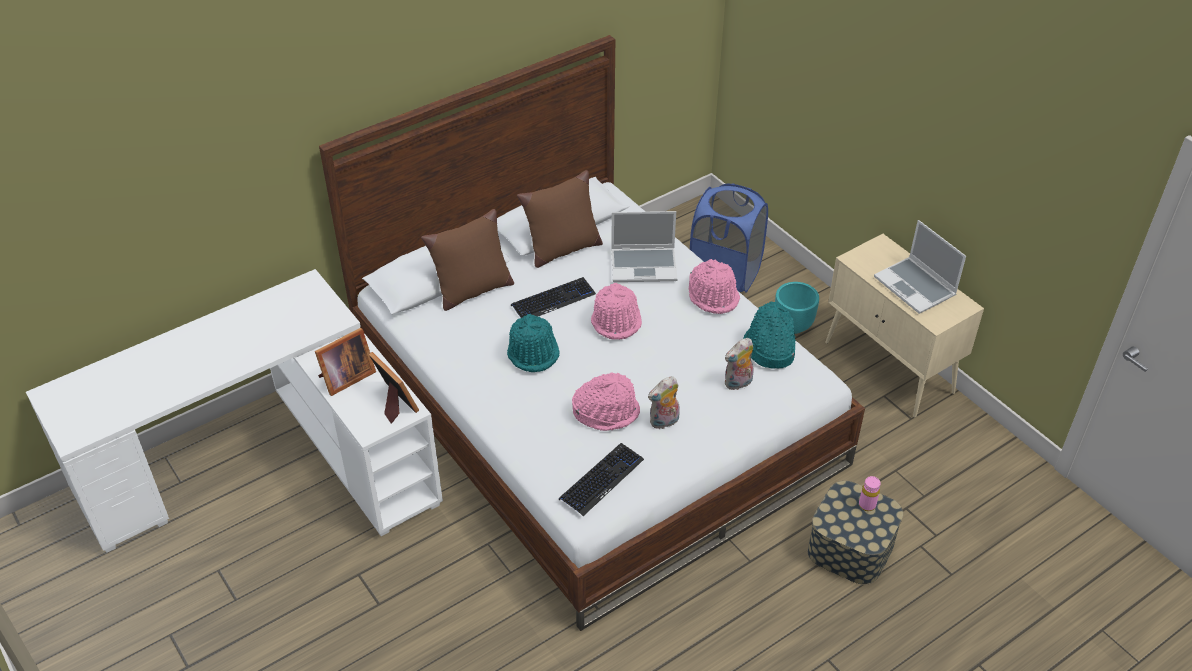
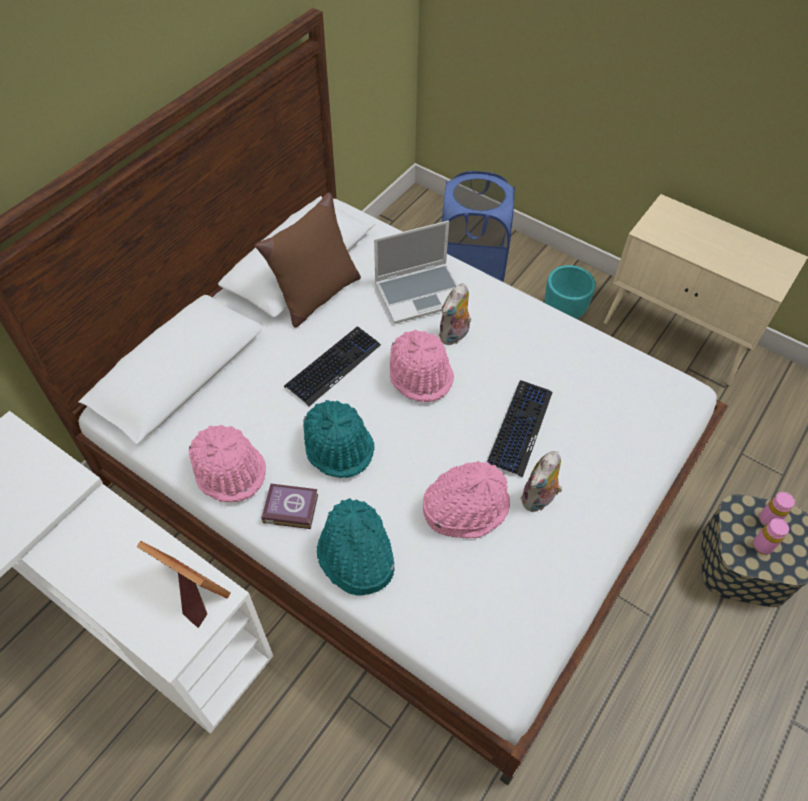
camera: 20 degrees left, 10 degrees up
picture frame [315,328,376,396] -> none
brown pillow [421,209,514,311] -> none
keyboard [559,443,644,516] -> keyboard moved to [488,380,553,478]
pink hat [689,259,740,314] -> pink hat moved to [189,425,266,502]
plush toy [725,338,753,390] -> plush toy moved to [439,283,471,345]
turquoise hat [743,301,796,369] -> turquoise hat moved to [317,498,395,596]
laptop [874,220,966,314] -> none
none -> book [261,484,318,529]
none -> pink bottle [753,518,789,555]

